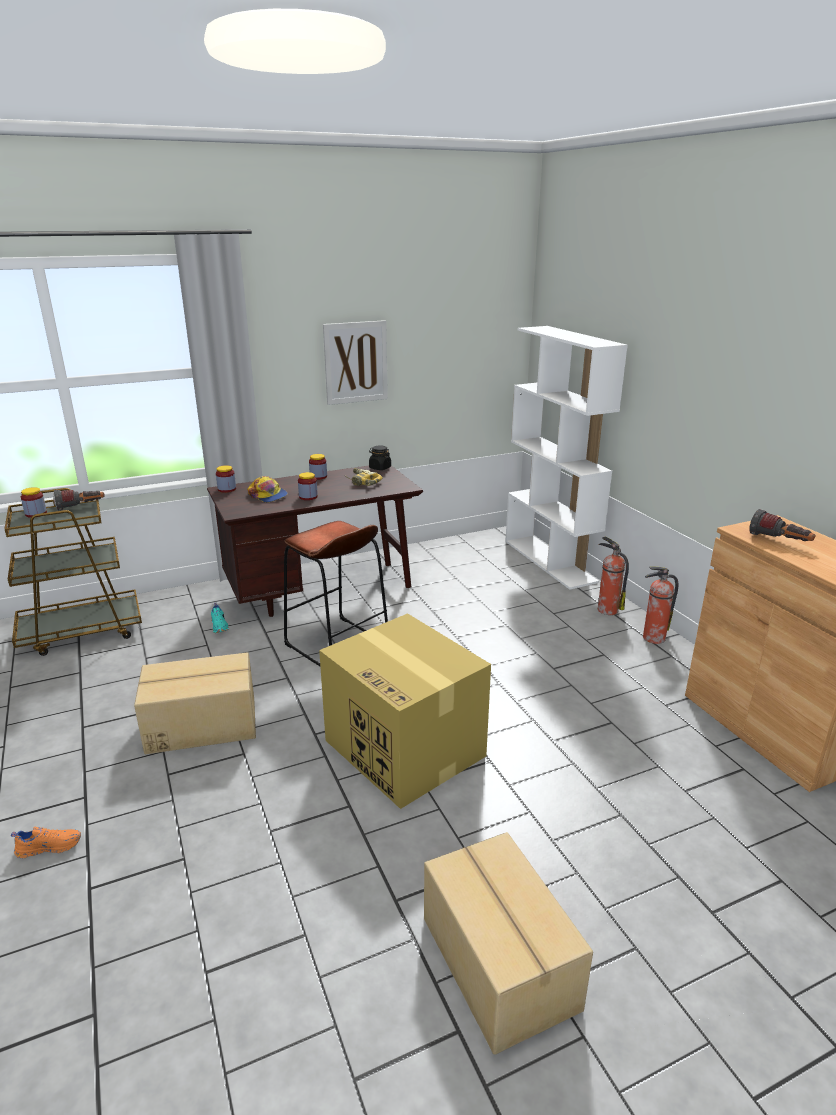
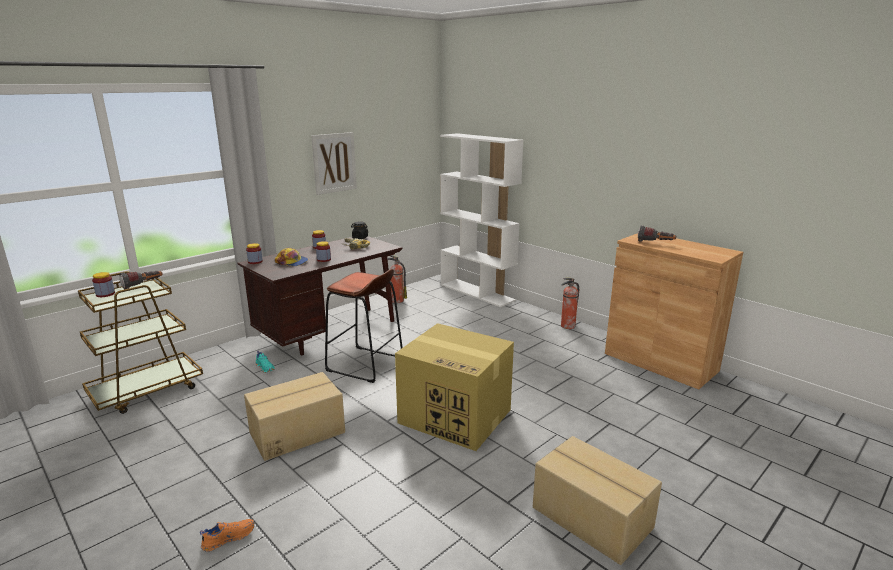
camera: 20 degrees left, 5 degrees down
fire extinguisher [598,536,629,615] -> fire extinguisher moved to [387,255,407,303]

